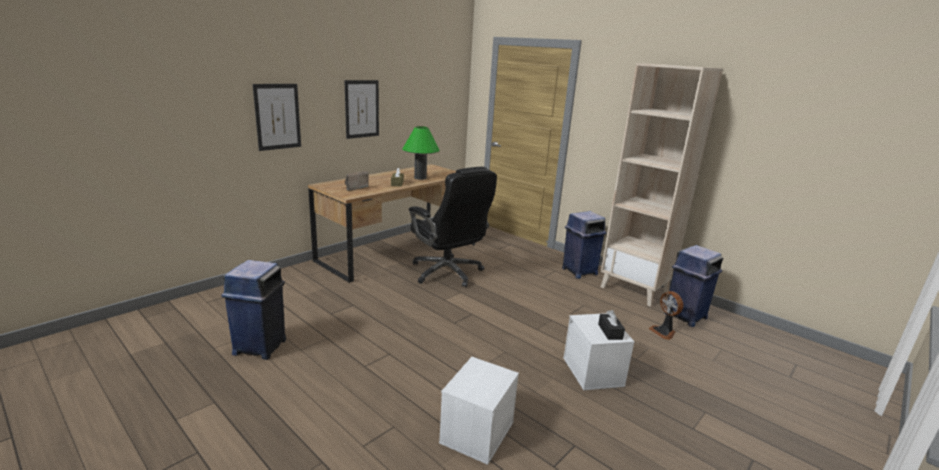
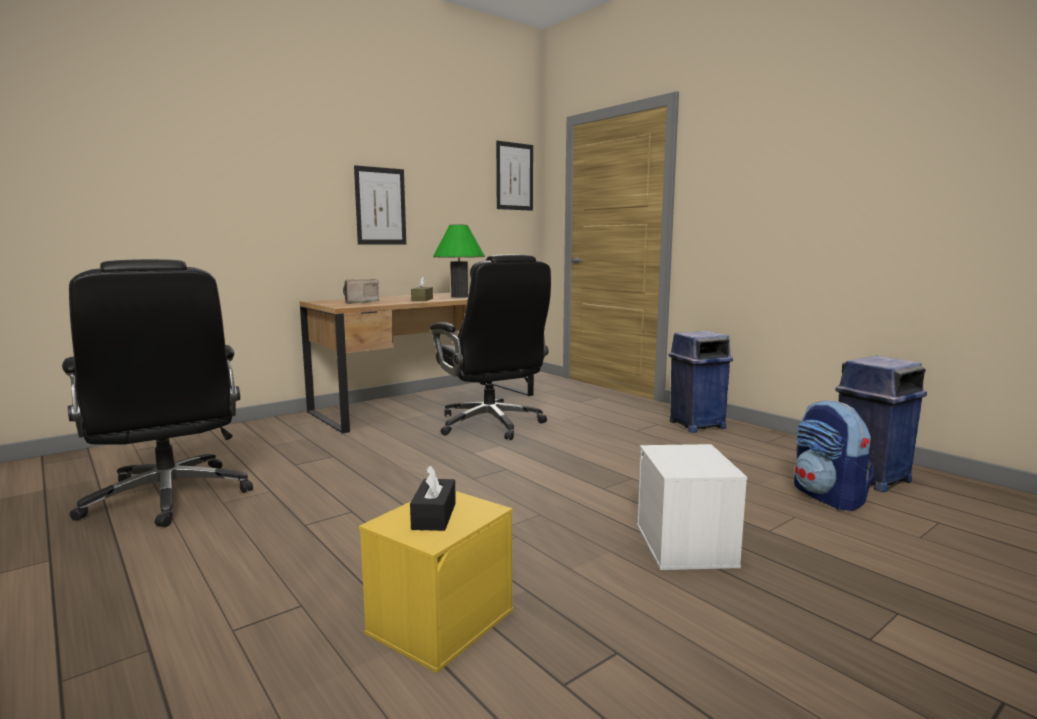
camera: 10 degrees right, 10 degrees down
blue trash can [221,260,286,360] -> black office chair [62,259,253,527]
picture [253,84,301,151] -> picture moved to [496,141,533,211]
white storage box [439,357,519,465] -> yellow storage box [359,491,513,673]
black tissue box [598,310,625,340] -> black tissue box moved to [410,465,456,531]
beige bookcase [601,63,723,307] -> none
fan [649,291,683,340] -> backpack [794,400,874,511]

